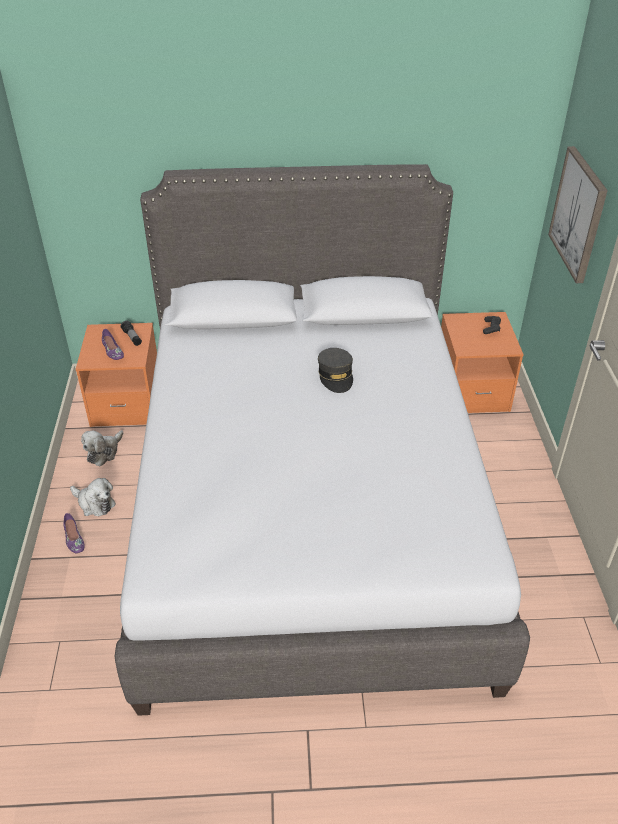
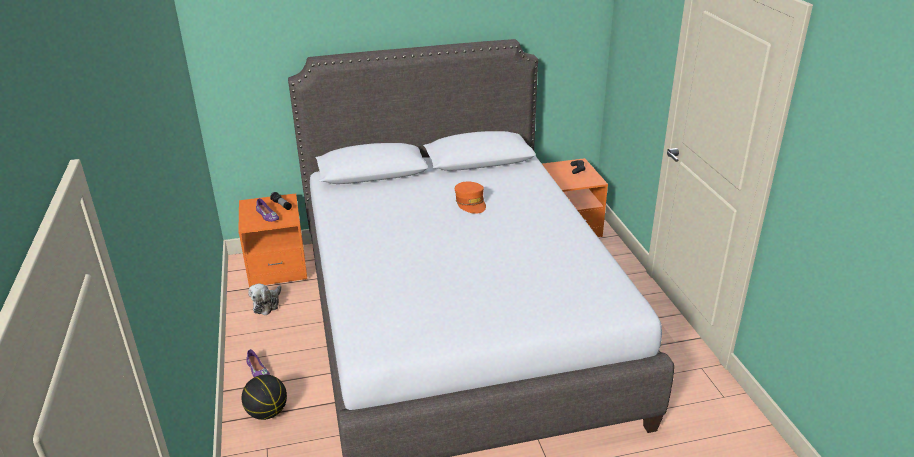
camera: 10 degrees left, 10 degrees down
plush toy [70,478,116,516] -> none
grey cap [318,348,353,393] -> orange cap [455,181,486,214]
picture [548,146,608,283] -> none
none -> basketball [242,375,287,420]

